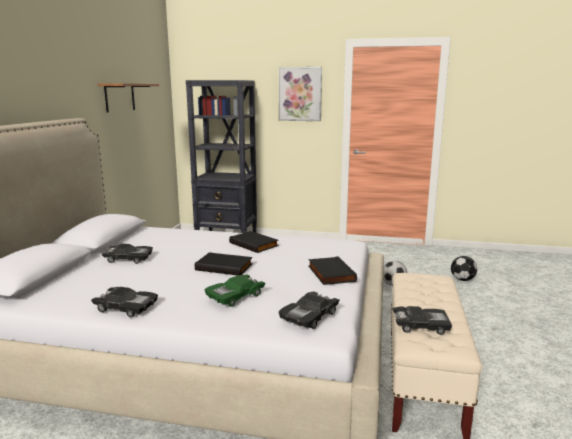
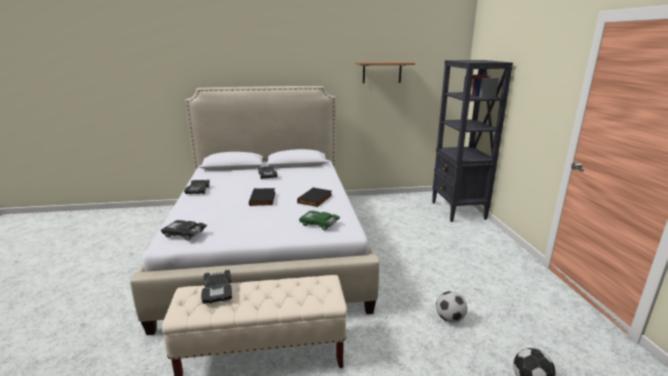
camera: 70 degrees right, 5 degrees up
green toy car [204,275,265,306] -> green toy car moved to [299,211,340,230]
picture [279,67,322,121] -> none
black book [308,256,357,285] -> none

